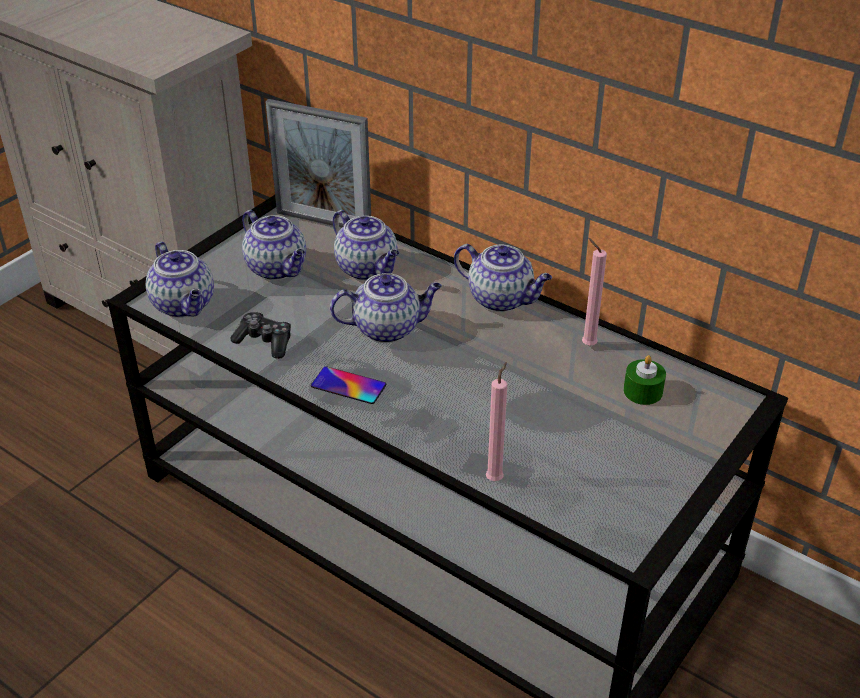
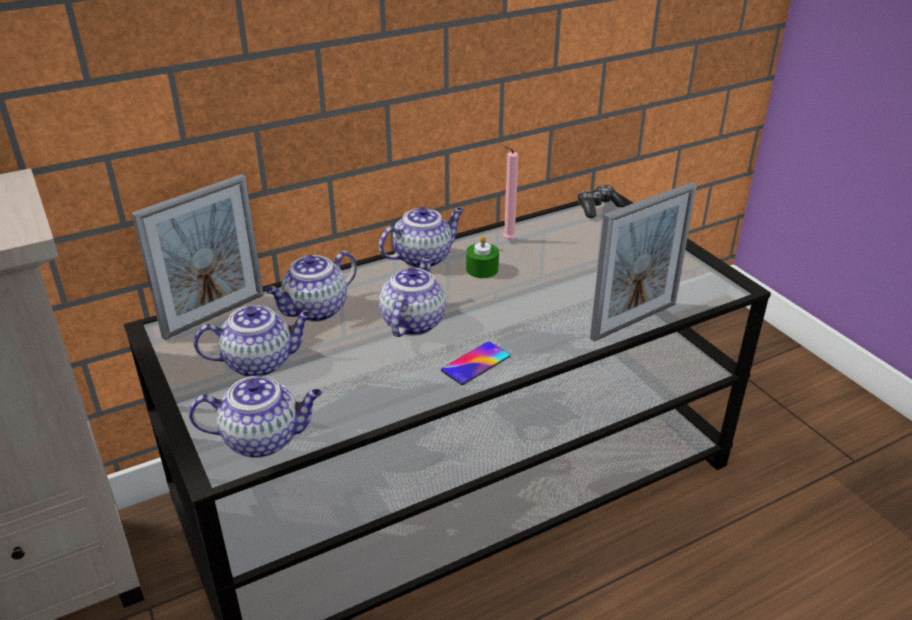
camera: 65 degrees left, 5 degrees down
game controller [231,312,291,359] -> game controller moved to [577,185,624,218]
teapot [333,210,399,281] -> teapot turned 150 degrees clockwise [266,251,357,322]
pink candle [486,362,507,481] -> picture frame [590,182,697,342]
green candle [623,355,666,405] -> green candle moved to [466,235,499,278]

